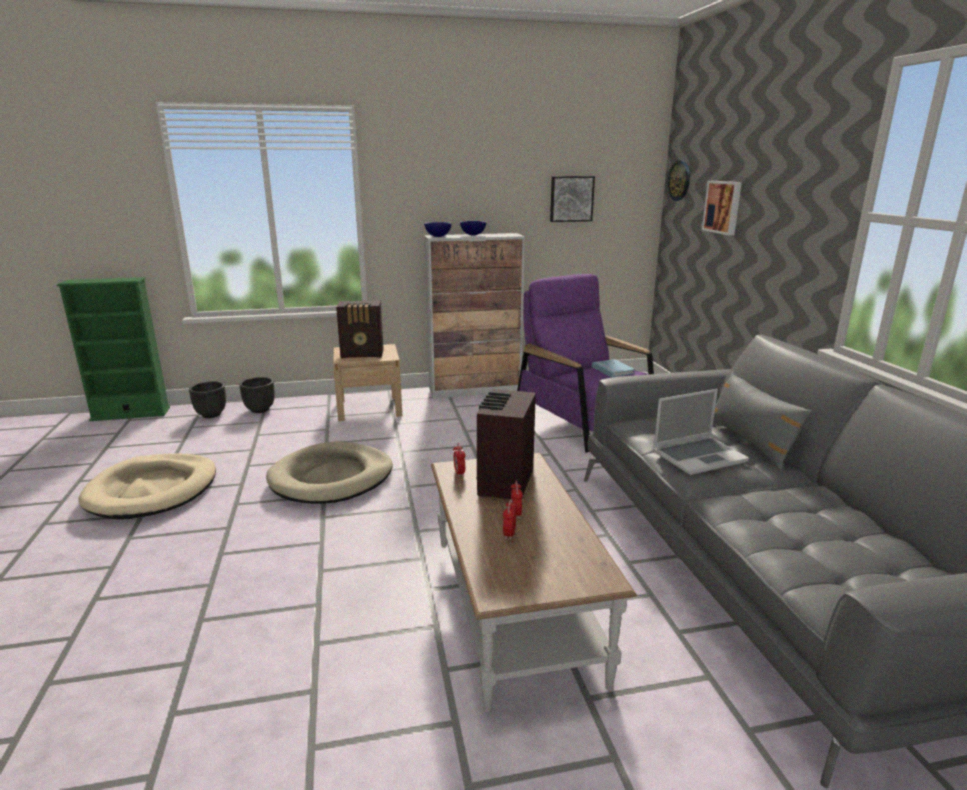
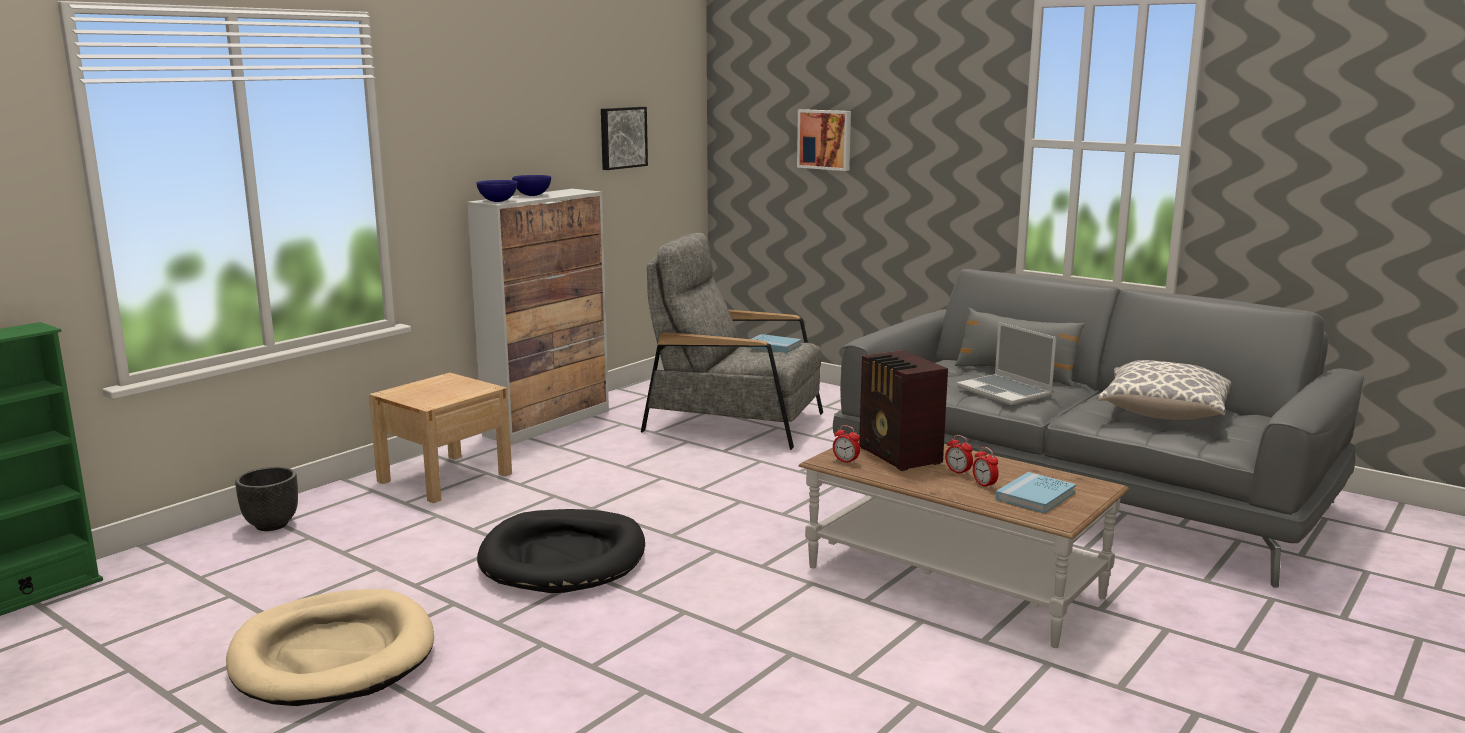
camera: 40 degrees left, 5 degrees down
black planter [189,381,226,418] -> none
beige dog bed [266,442,393,504] -> black dog bed [477,509,645,593]
radio [336,300,384,358] -> none
purple armchair [517,274,654,453] -> grey armchair [641,233,823,450]
laptop [653,389,749,475] -> laptop turned 120 degrees clockwise [956,322,1056,405]
wall clock [668,160,690,201] -> none
none -> blue book [995,472,1076,514]
none -> pillow [1097,360,1231,420]

